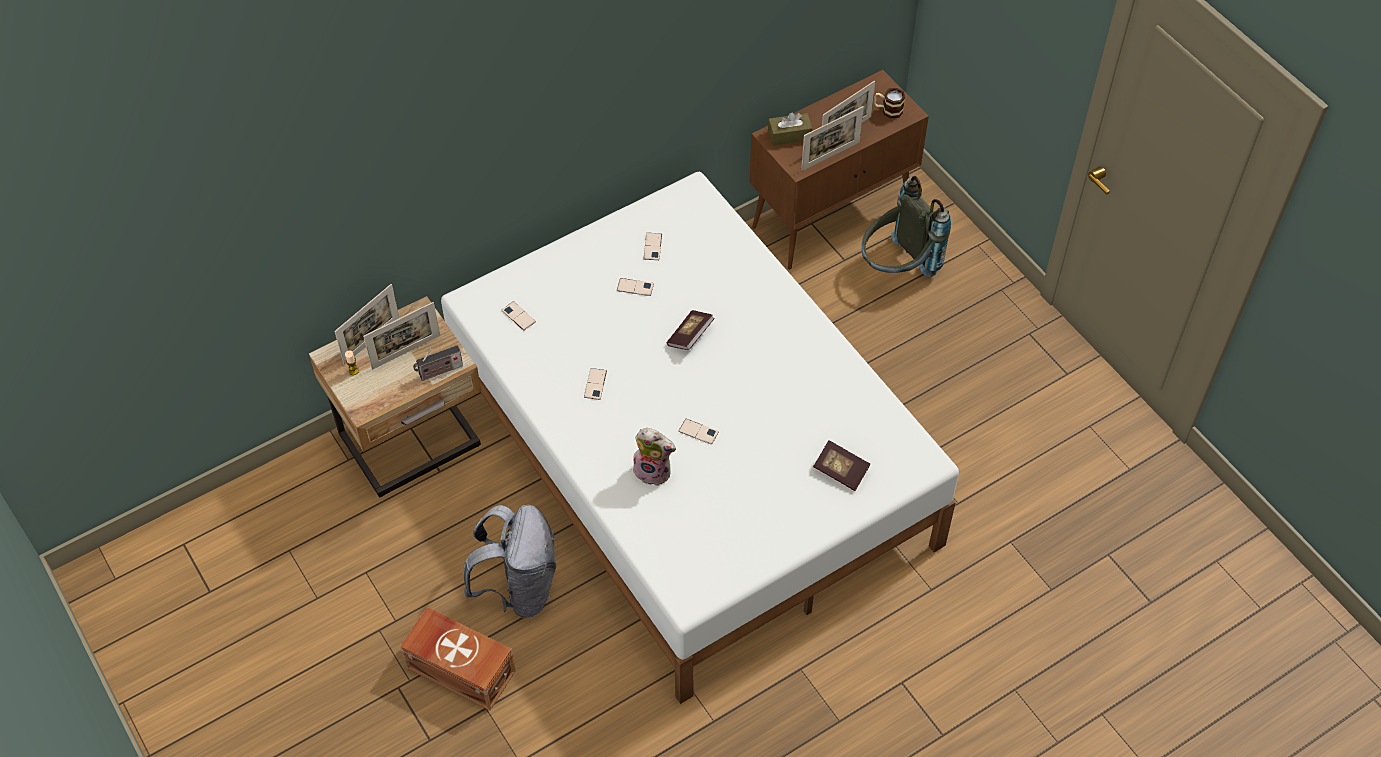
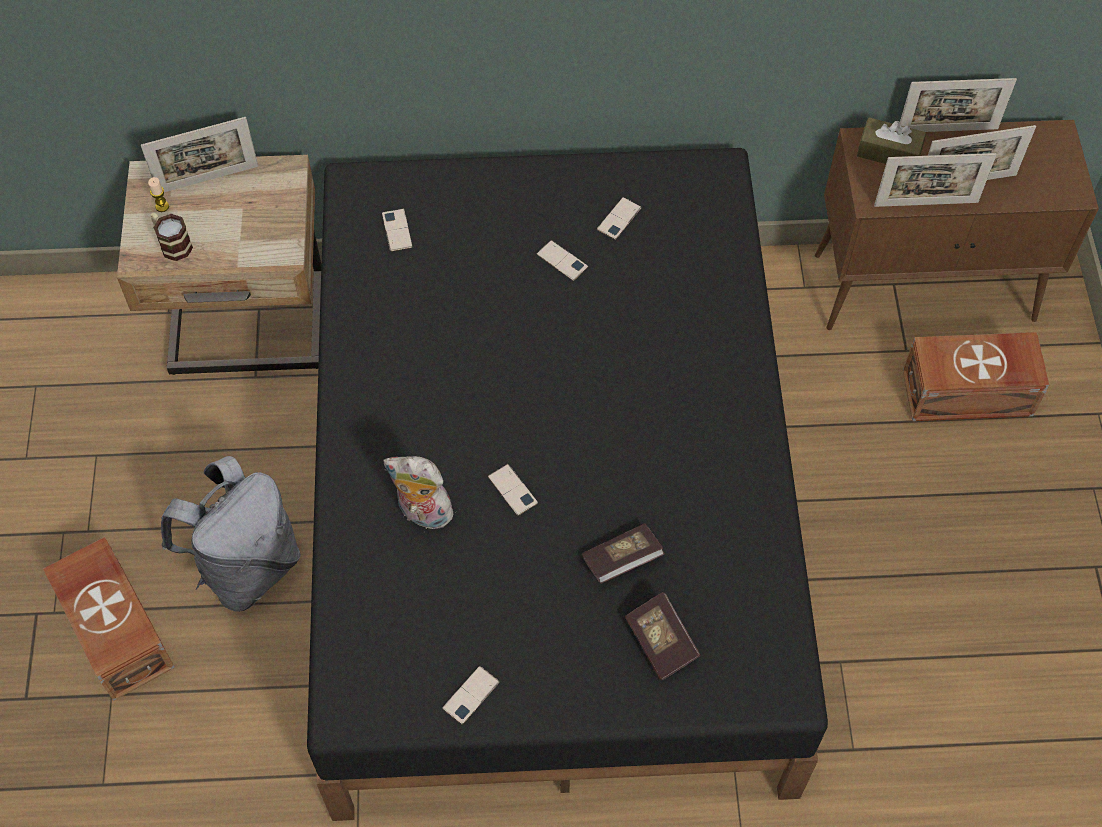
camera: 30 degrees right, 5 degrees up
picture frame [363,302,440,370] -> picture frame moved to [900,78,1017,132]
radio [413,345,463,381] -> none
white bed [441,172,959,704] -> black bed [307,148,828,821]
phone [584,368,607,400] -> phone moved to [442,666,500,724]
plush toy [633,428,676,486] -> plush toy turned 150 degrees clockwise [383,456,456,529]
book [667,310,715,350] -> book moved to [582,524,665,584]
grey backpack [862,176,951,277] -> brown storage box [903,332,1050,421]
mug [874,88,905,119] -> mug moved to [150,212,193,261]

